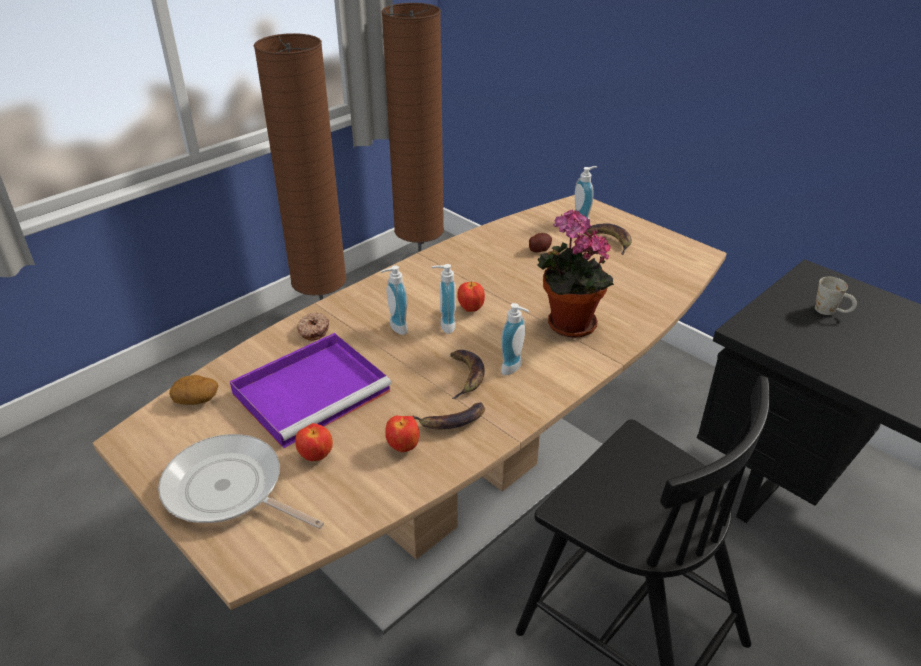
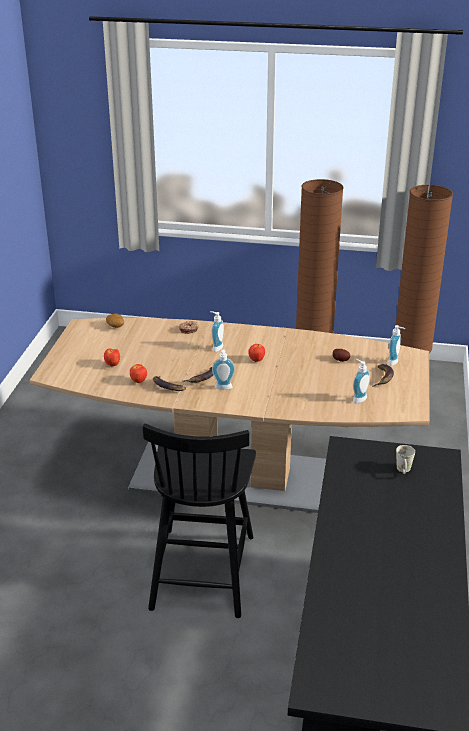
camera: 55 degrees right, 5 degrees down
frying pan [158,434,324,529] -> none
purple tray [230,333,392,449] -> none
soap dispenser [432,264,456,334] -> soap dispenser moved to [353,359,370,403]
potted plant [537,210,614,338] -> none

